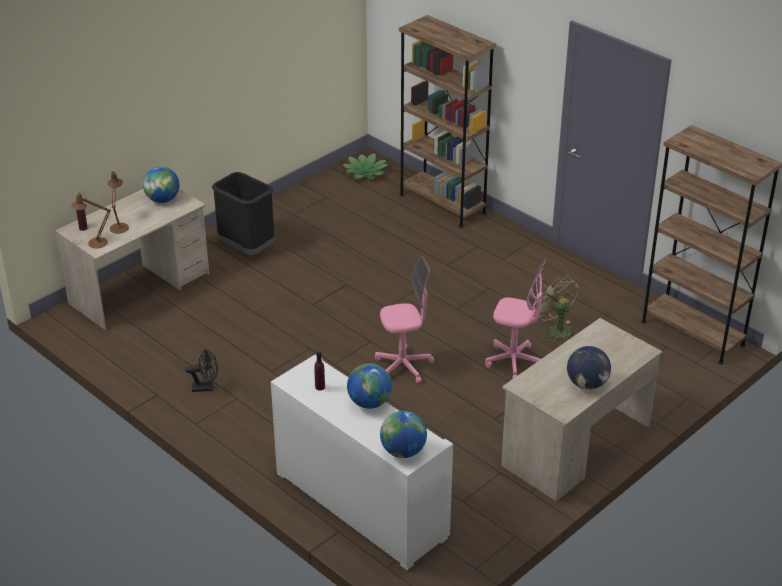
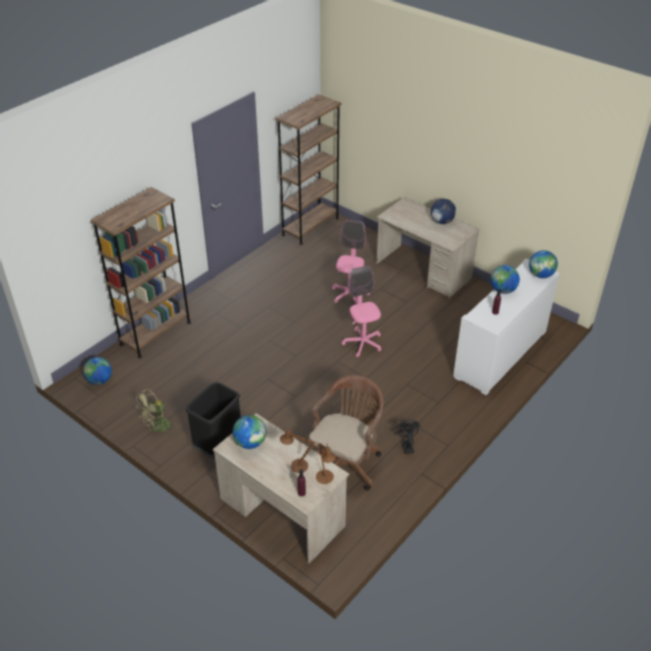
camera: 95 degrees left, 5 degrees up
potted plant [341,152,389,180] -> globe [83,357,112,385]
green fan [539,276,579,343] -> green fan moved to [136,389,176,436]
none -> brown office chair [308,375,383,491]

